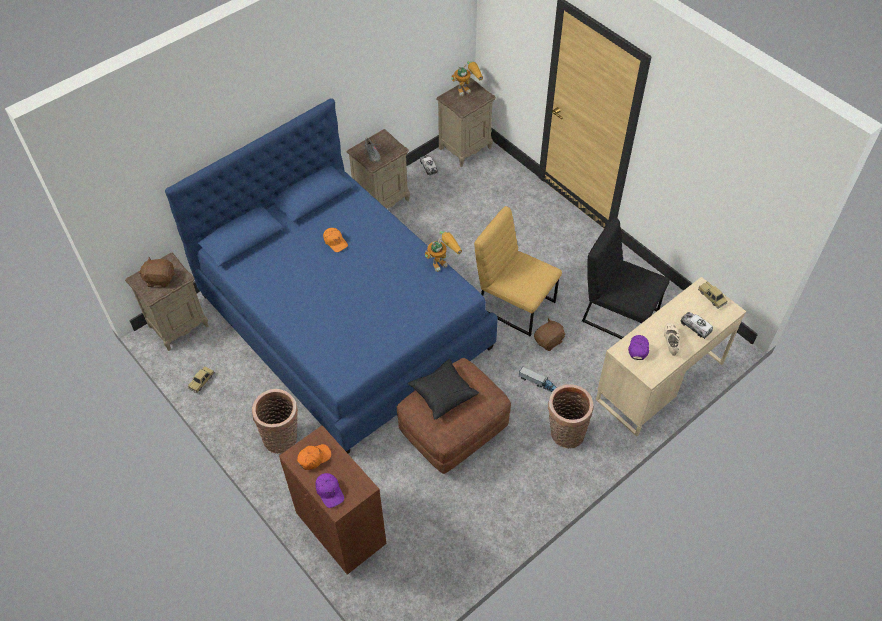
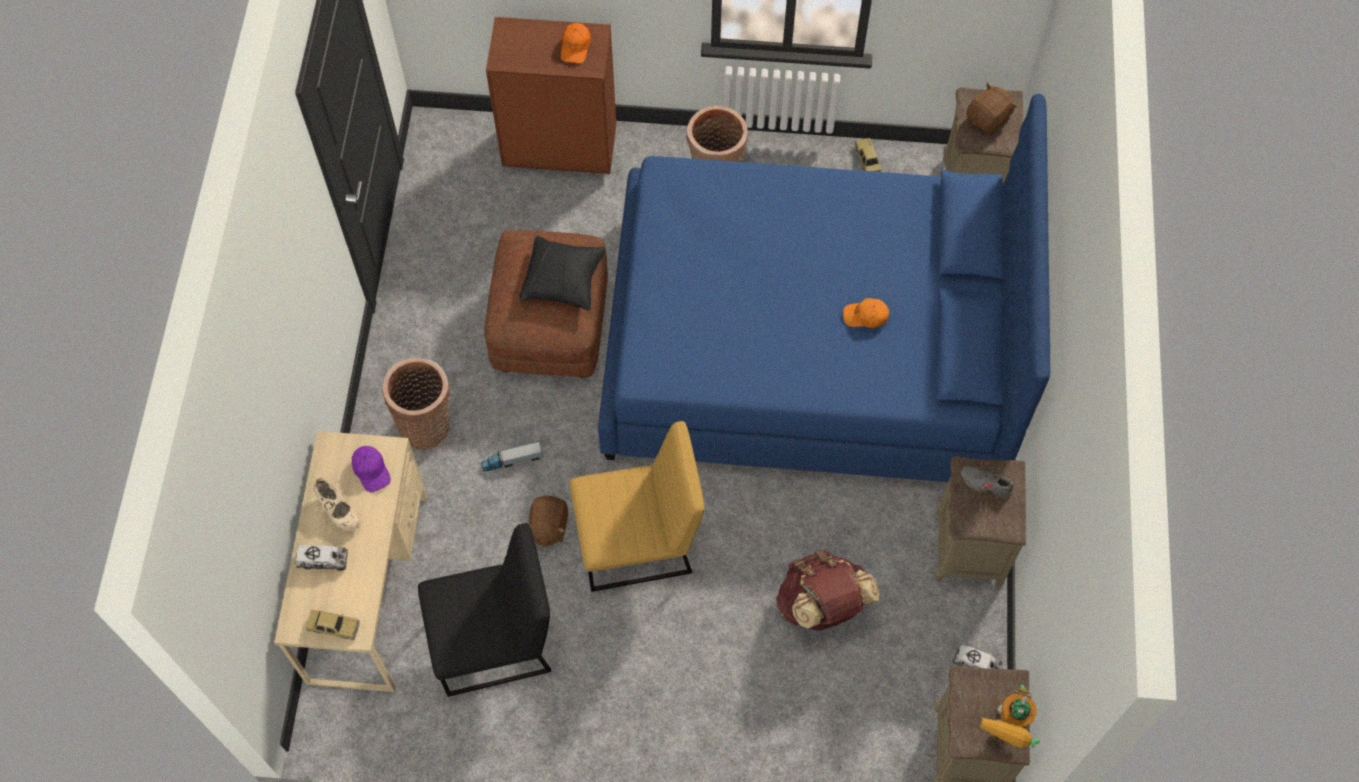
camera: 135 degrees right, 10 degrees up
purple cap [316,473,344,508] -> none
toy robot [425,231,462,272] -> none
none -> brown backpack [776,550,880,631]

